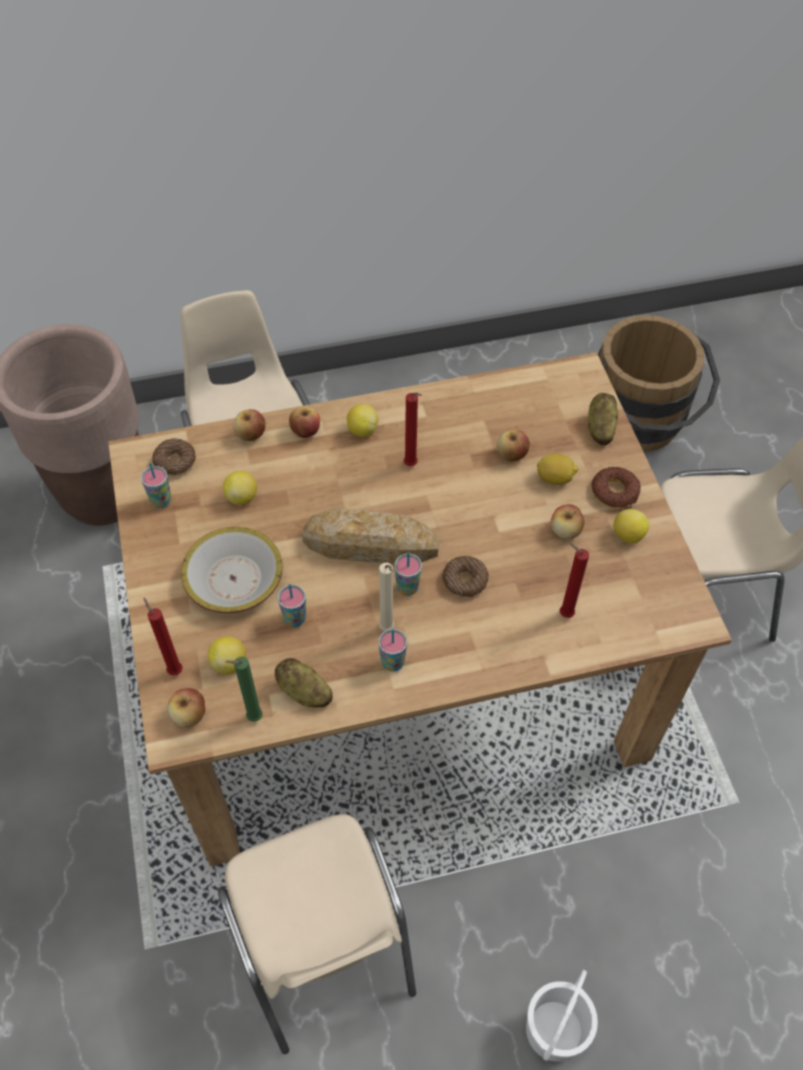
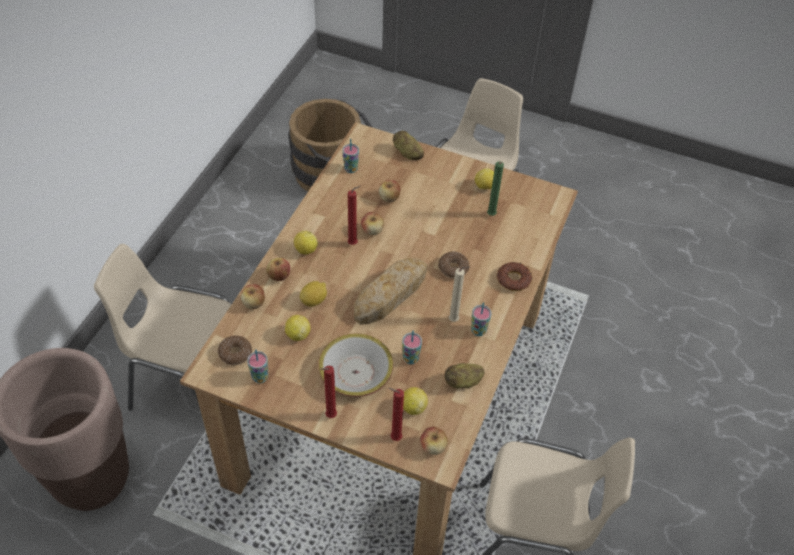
camera: 55 degrees left, 5 degrees down
green candle [225,657,262,722] -> green candle moved to [487,161,504,216]
cup [395,552,422,596] -> cup moved to [342,139,359,173]
white bucket [526,970,598,1061] -> none
lemon [537,454,578,485] -> lemon moved to [300,281,327,307]
apple [551,504,584,539] -> apple moved to [361,212,384,235]
red candle [560,543,589,618] -> red candle moved to [320,366,337,418]
donut [591,467,641,508] -> donut moved to [497,262,532,291]

